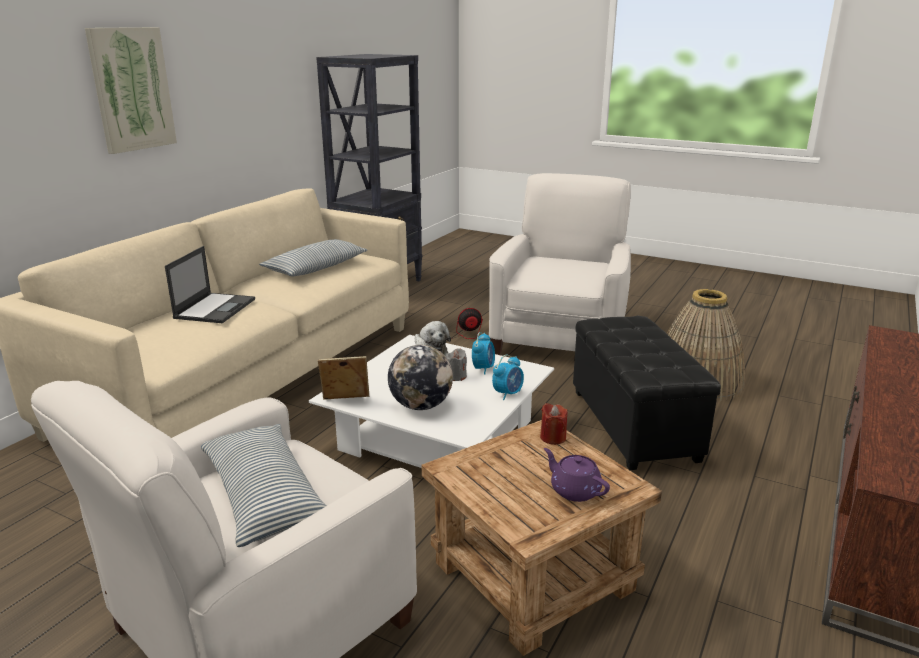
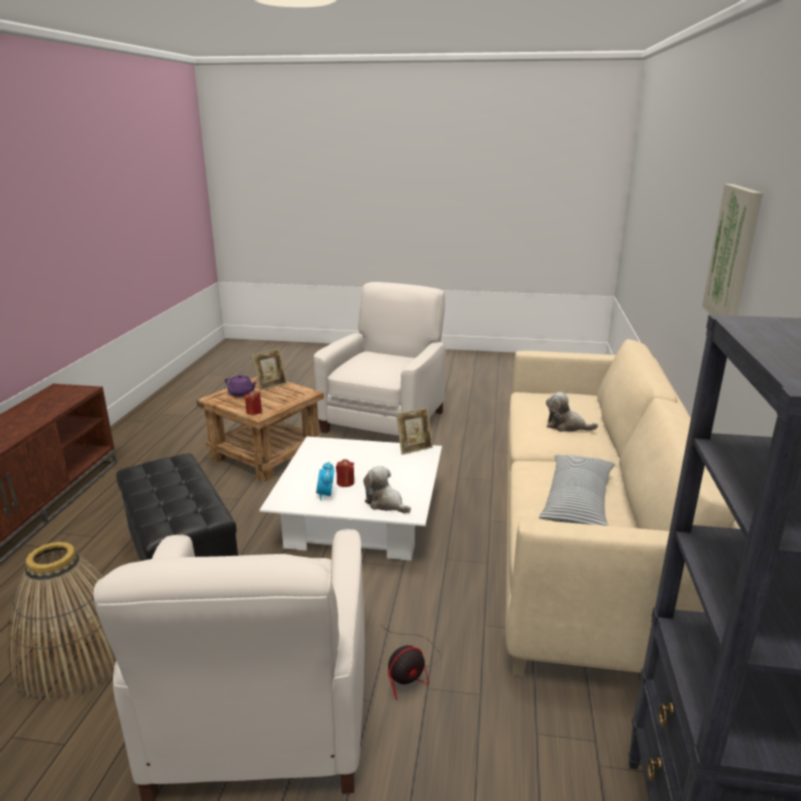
camera: 160 degrees right, 0 degrees up
laptop [165,246,255,323] -> plush toy [546,392,598,432]
pillow [201,424,327,547] -> none
globe [388,345,453,410] -> none
grey candle [446,349,467,381] -> red candle [336,459,354,487]
alarm clock [492,355,524,400] -> none
none -> picture frame [252,349,287,391]

